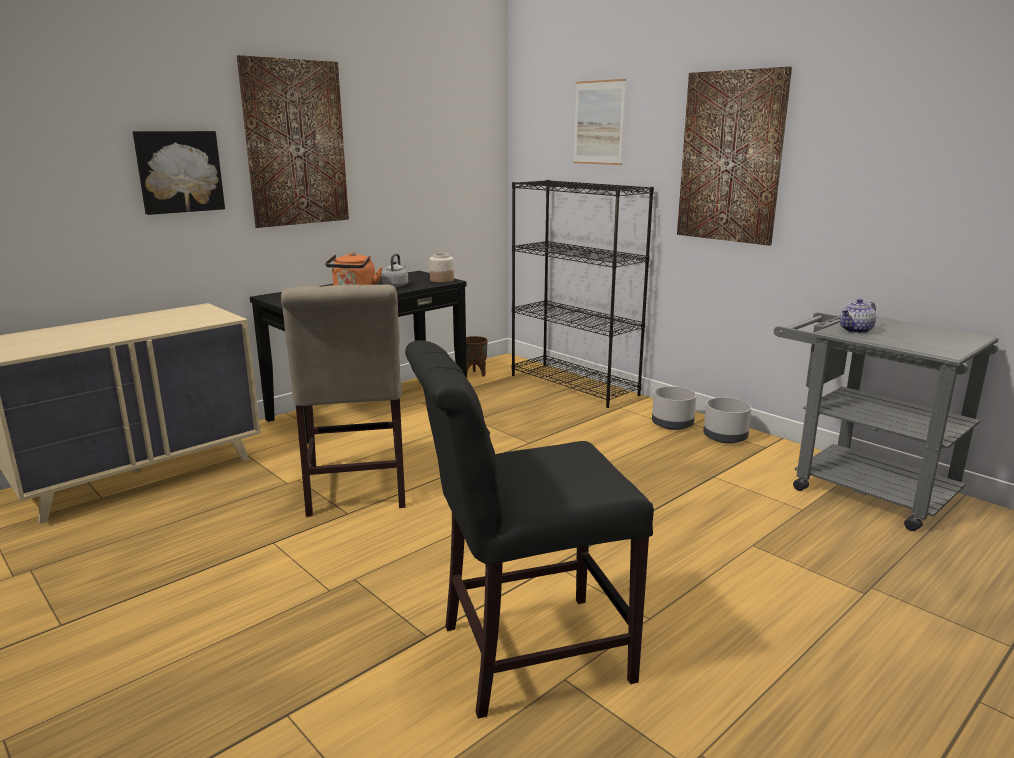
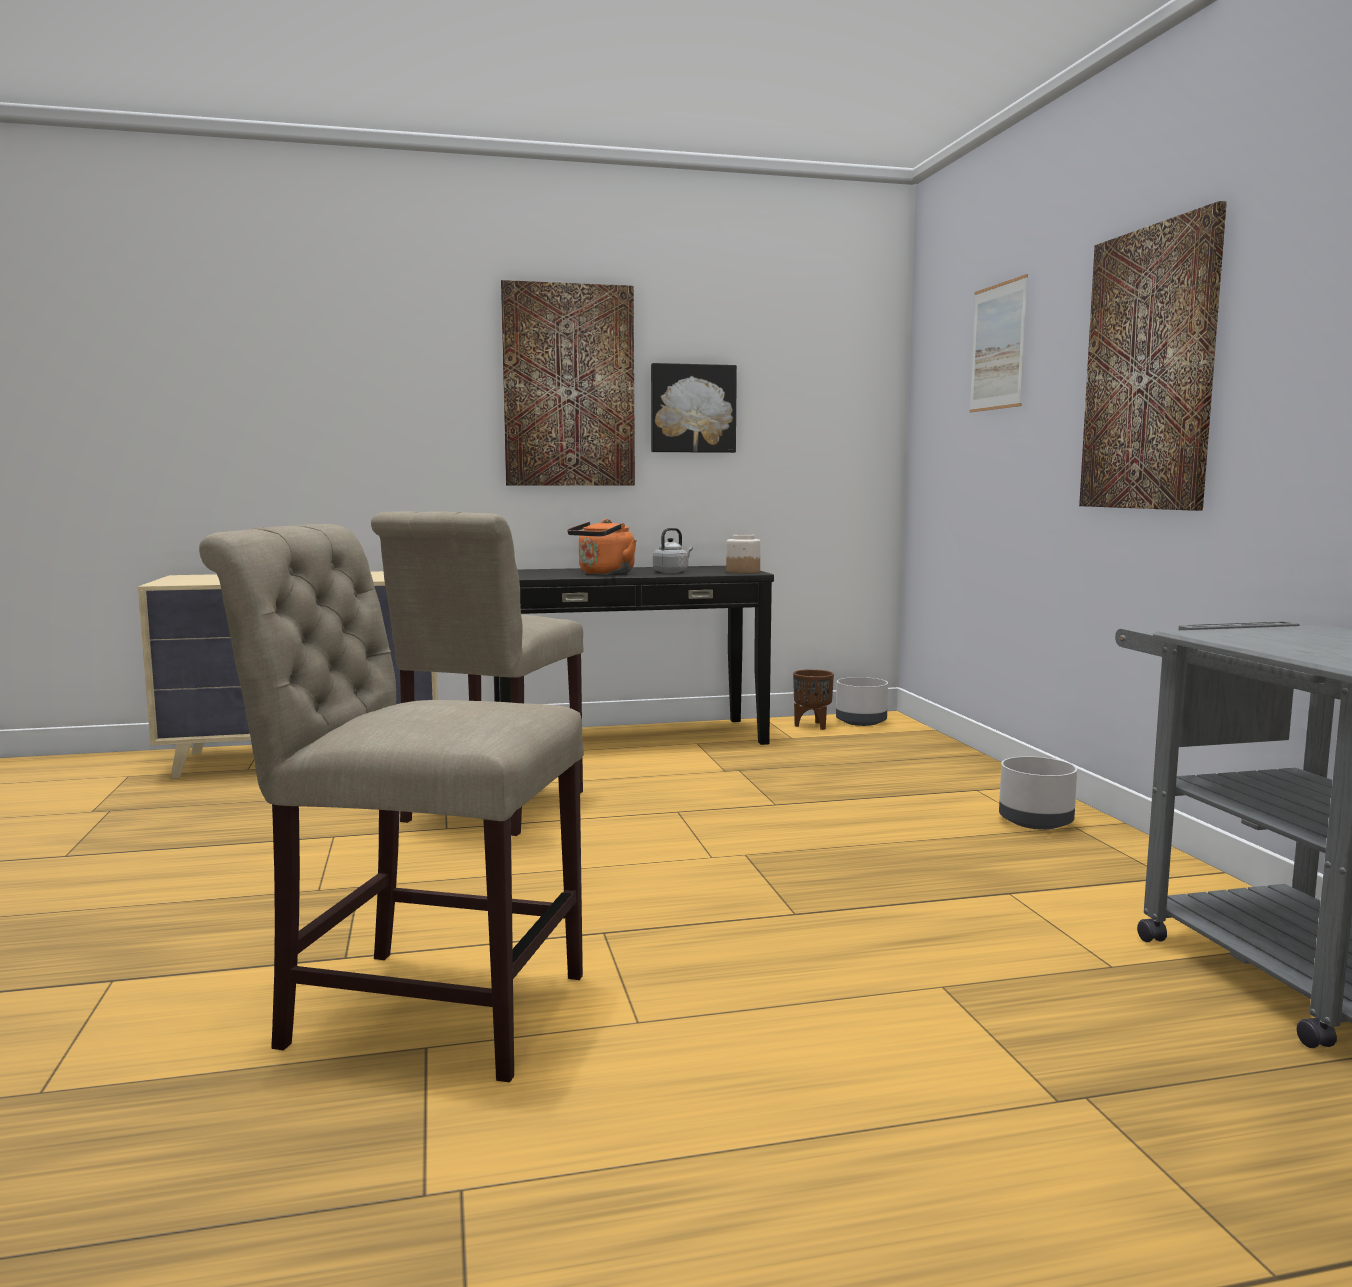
camera: 30 degrees right, 10 degrees down
picture [133,131,225,215] -> picture moved to [651,363,737,453]
black chair [405,340,654,718] -> beige chair [199,524,584,1082]
black bookcase [512,180,654,408] -> none
grey planter [703,397,752,443] -> grey planter moved to [836,677,888,726]
teapot [839,299,876,333] -> none

